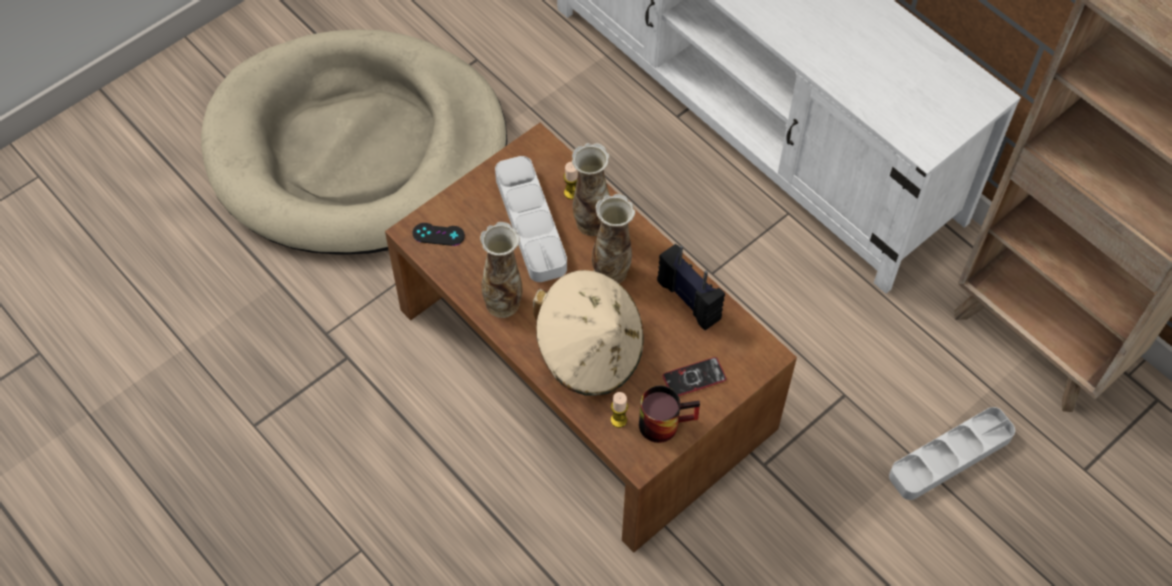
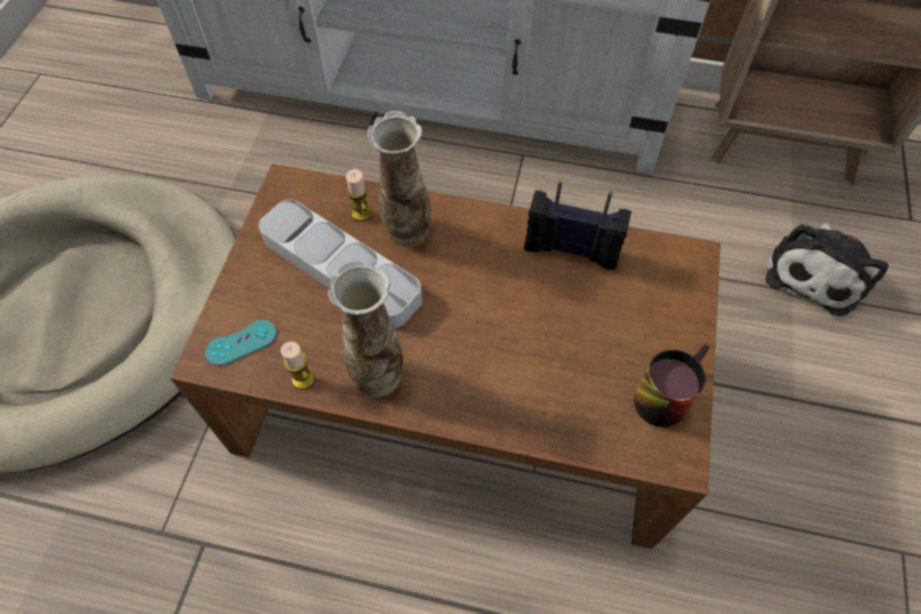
camera: 35 degrees left, 0 degrees up
black game controller [412,223,465,246] -> turquoise game controller [205,320,277,366]
beige hat [533,270,644,396] -> none
vase [592,194,635,284] -> none
candle [611,392,628,428] -> candle moved to [281,342,315,390]
phone [663,357,726,396] -> none
grey tray [889,407,1015,500] -> plush toy [765,222,888,316]

